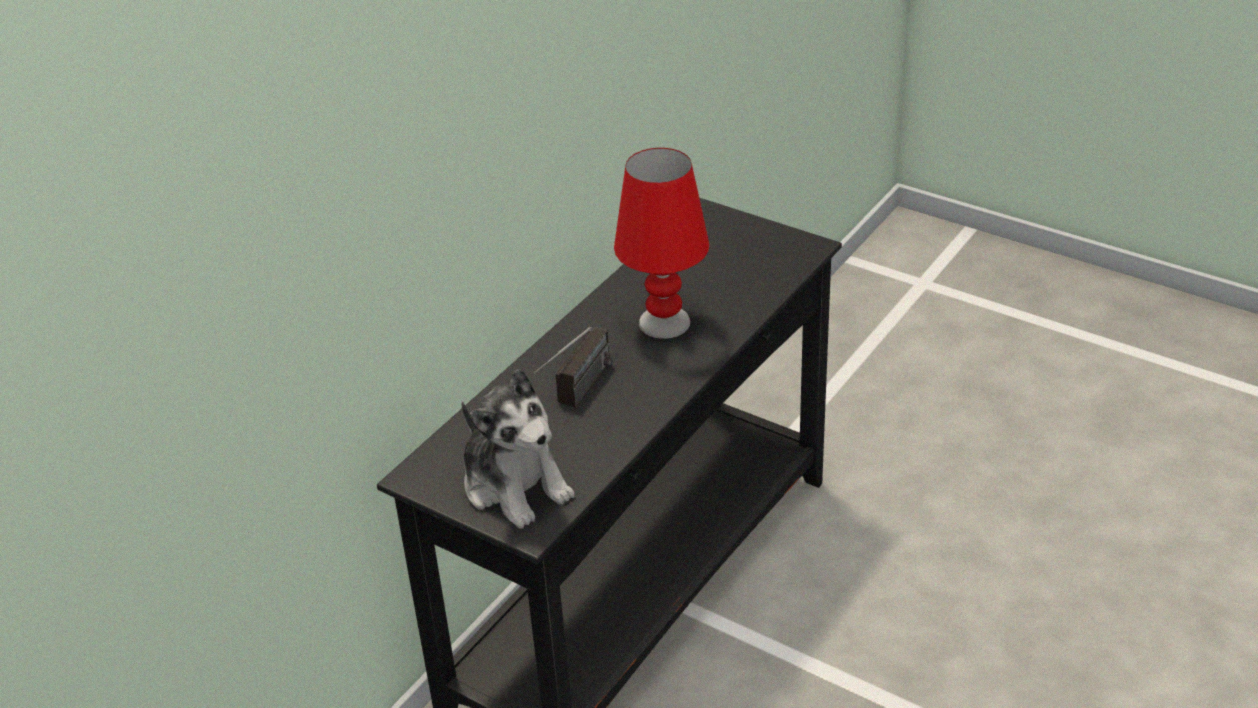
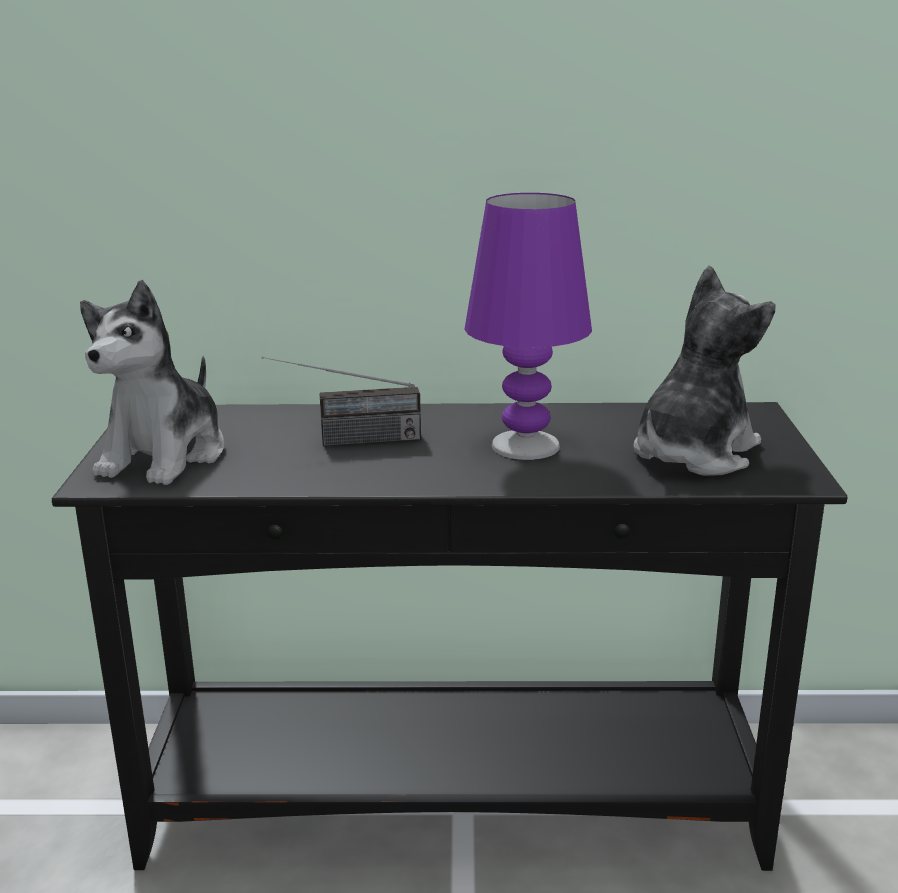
camera: 55 degrees right, 15 degrees down
red table lamp [614,148,710,339] -> purple table lamp [464,193,592,460]
none -> plush toy [633,265,776,476]

